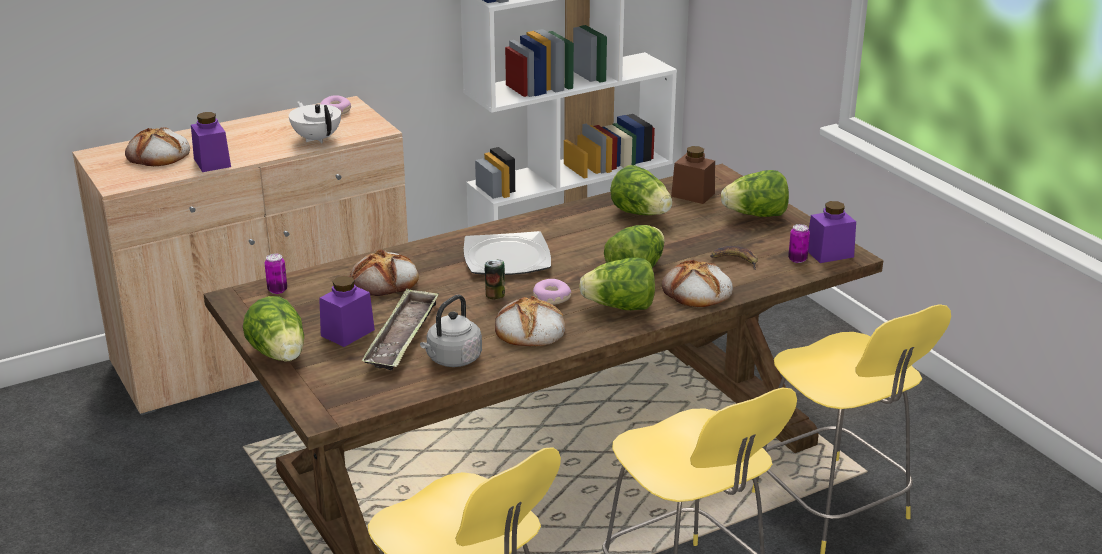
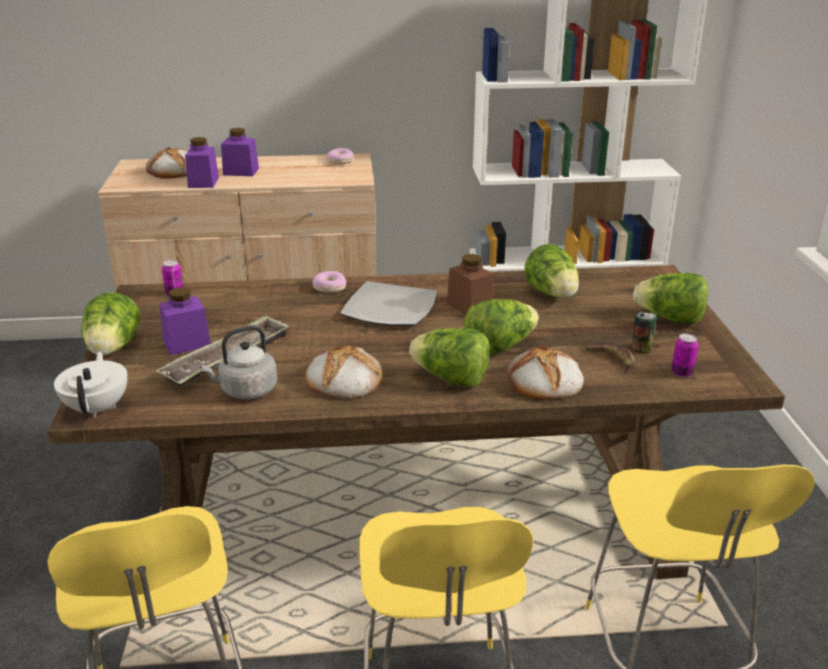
camera: 25 degrees right, 0 degrees up
white teapot [289,101,341,143] -> white teapot moved to [54,351,128,418]
bread [350,249,419,296] -> none
can [485,259,505,299] -> can moved to [631,312,657,353]
donut [533,279,571,305] -> donut moved to [313,271,347,293]
brown jar [671,146,715,204] -> brown jar moved to [447,254,494,315]
purple jar [808,201,856,263] -> purple jar moved to [221,128,259,176]

